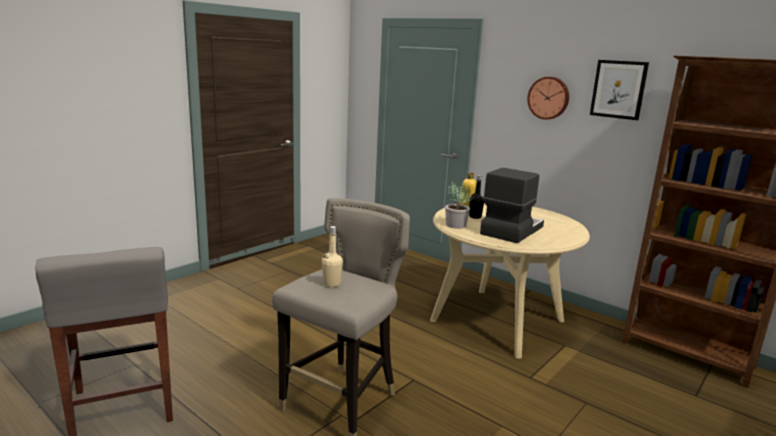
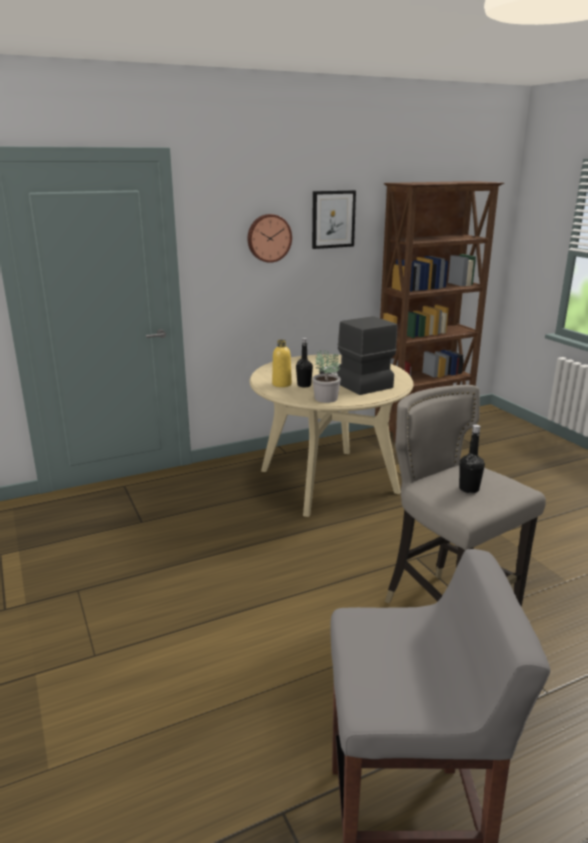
camera: 65 degrees left, 5 degrees up
beige bottle [322,226,343,287] -> black bottle [459,424,485,493]

